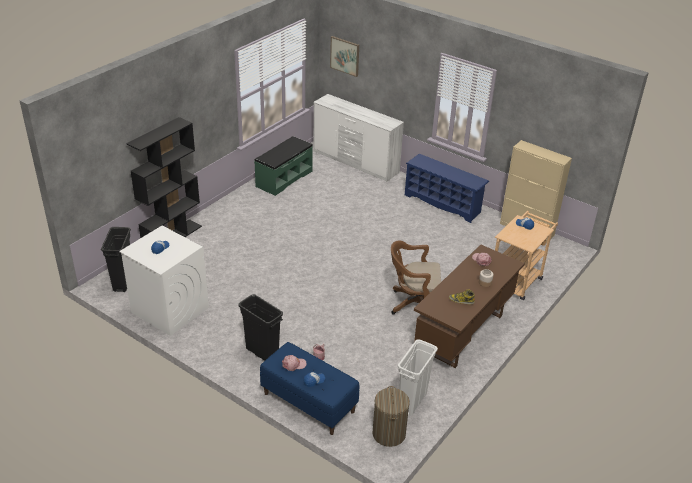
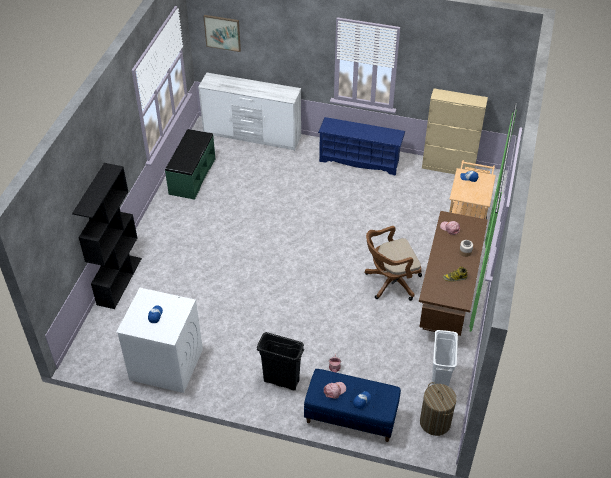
camera: 20 degrees left, 10 degrees up
black trash can [101,227,131,292] -> none

